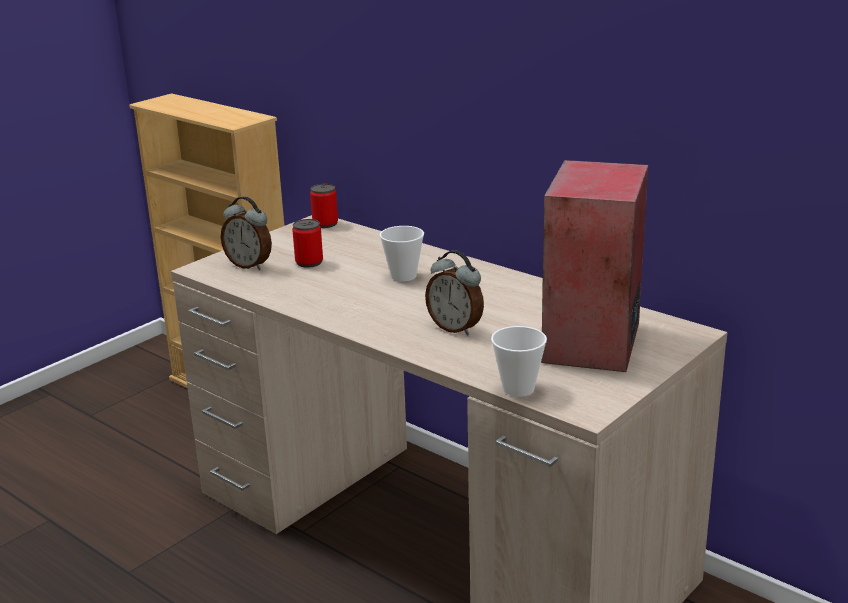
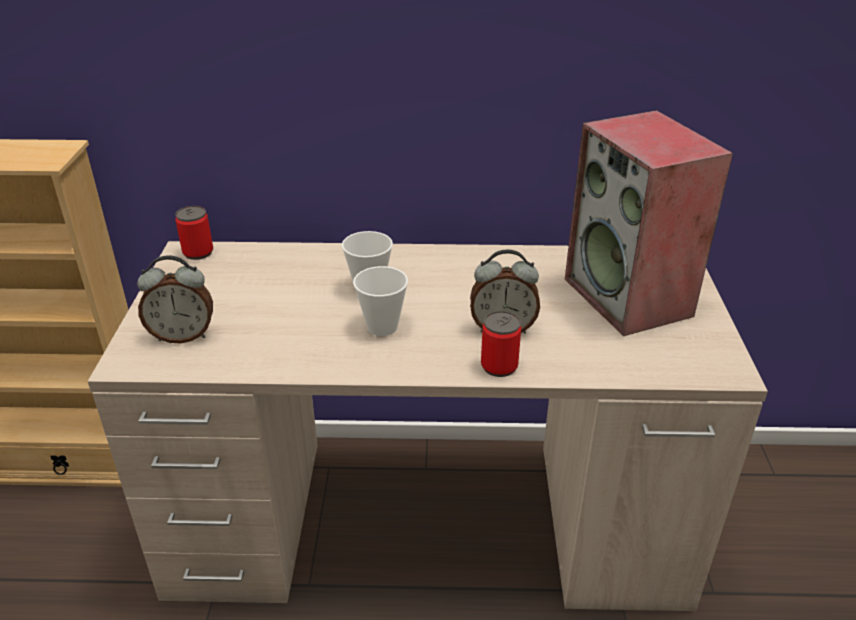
camera: 40 degrees left, 10 degrees up
can [292,219,323,268] -> can moved to [481,311,521,377]
cup [491,326,547,397] -> cup moved to [353,266,408,336]

